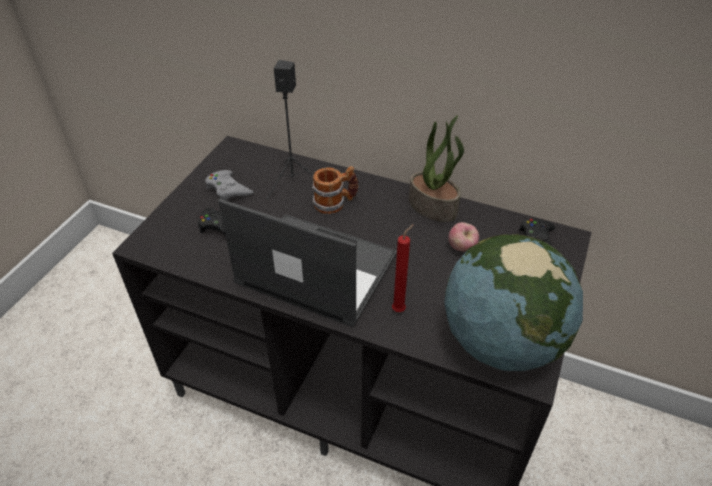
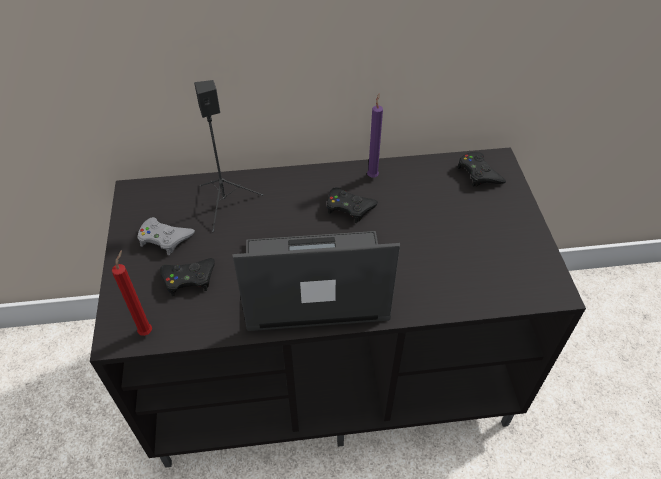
camera: 30 degrees left, 5 degrees up
mug [312,166,358,214] -> none
red candle [392,224,414,312] -> red candle moved to [112,250,152,336]
potted plant [409,115,464,222] -> purple candle [367,93,383,177]
globe [444,234,583,371] -> none
apple [449,222,479,251] -> none
none -> black game controller [327,187,378,223]

